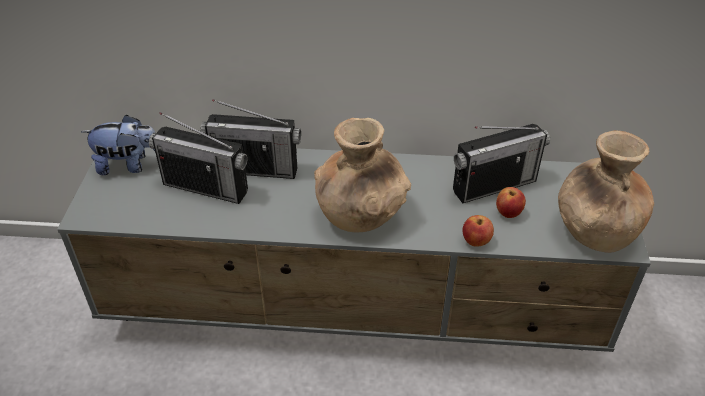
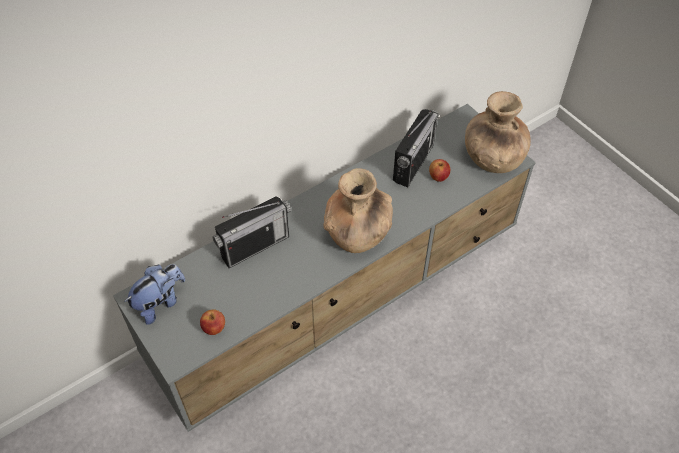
camera: 40 degrees left, 10 degrees up
radio [149,112,248,204] -> none
apple [463,215,494,246] -> apple moved to [200,309,225,335]

